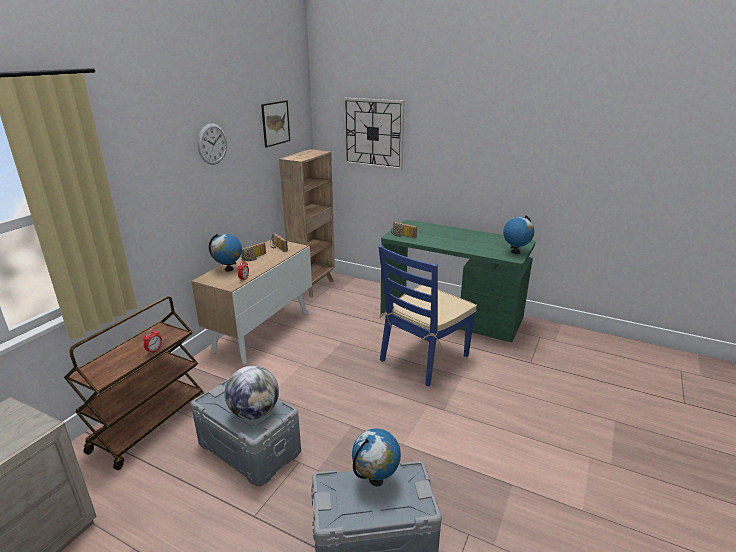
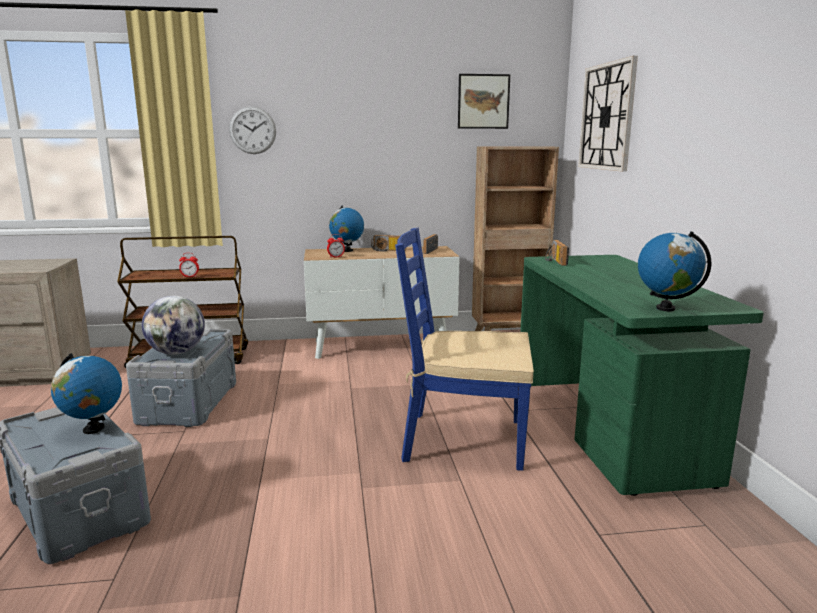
camera: 55 degrees right, 10 degrees down
wall clock [198,123,227,165] -> wall clock moved to [229,106,276,154]

